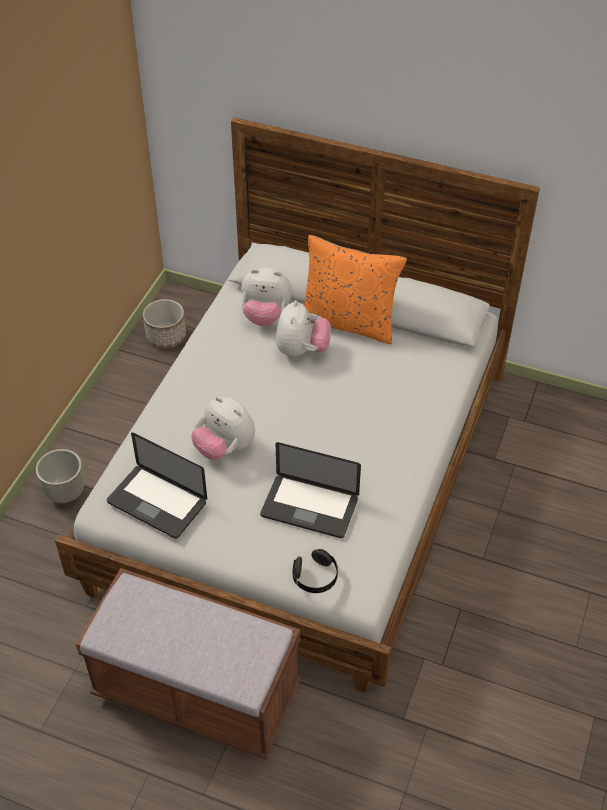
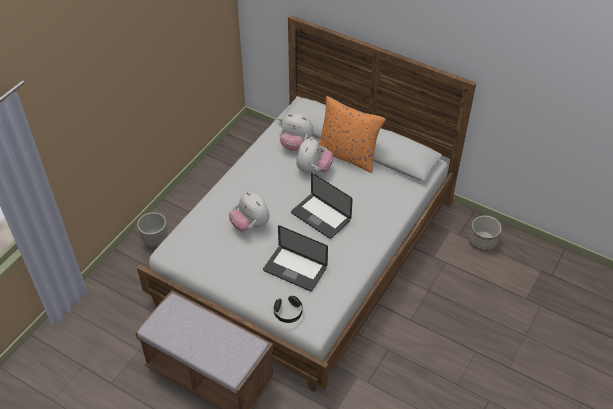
camera: 10 degrees right, 0 degrees up
laptop [107,433,207,539] -> laptop moved to [291,173,353,239]
planter [143,299,186,349] -> planter moved to [469,215,502,251]

